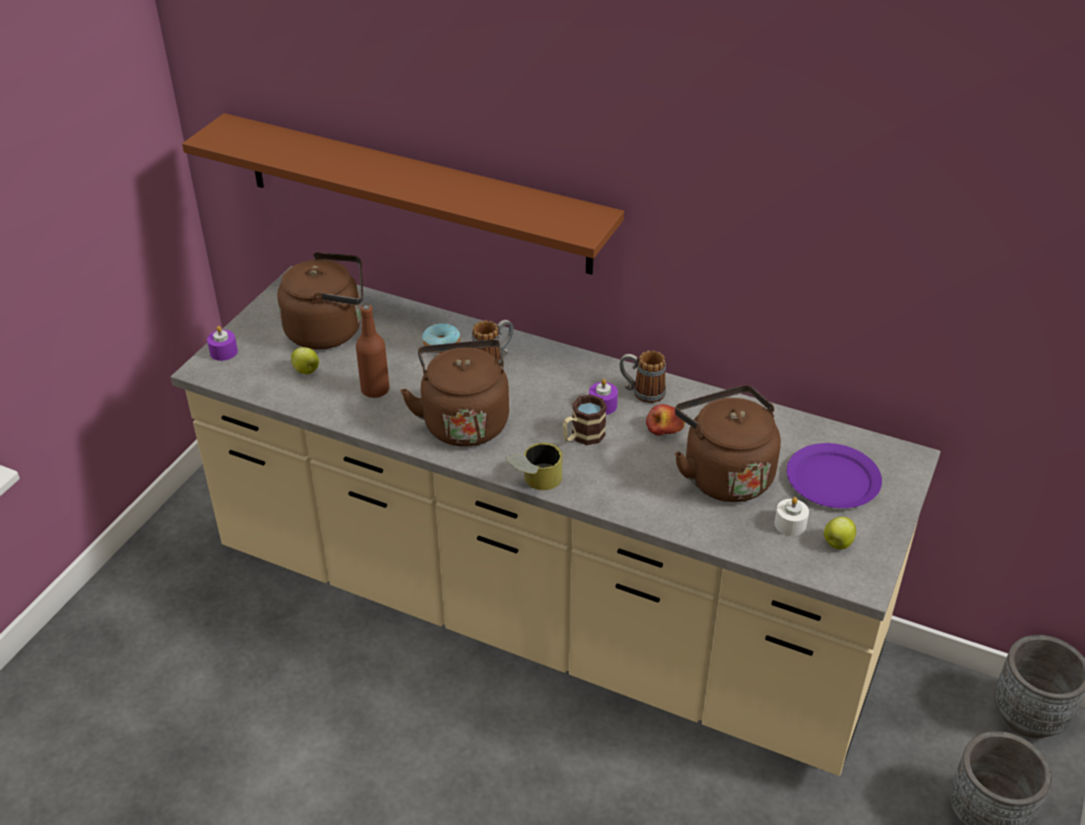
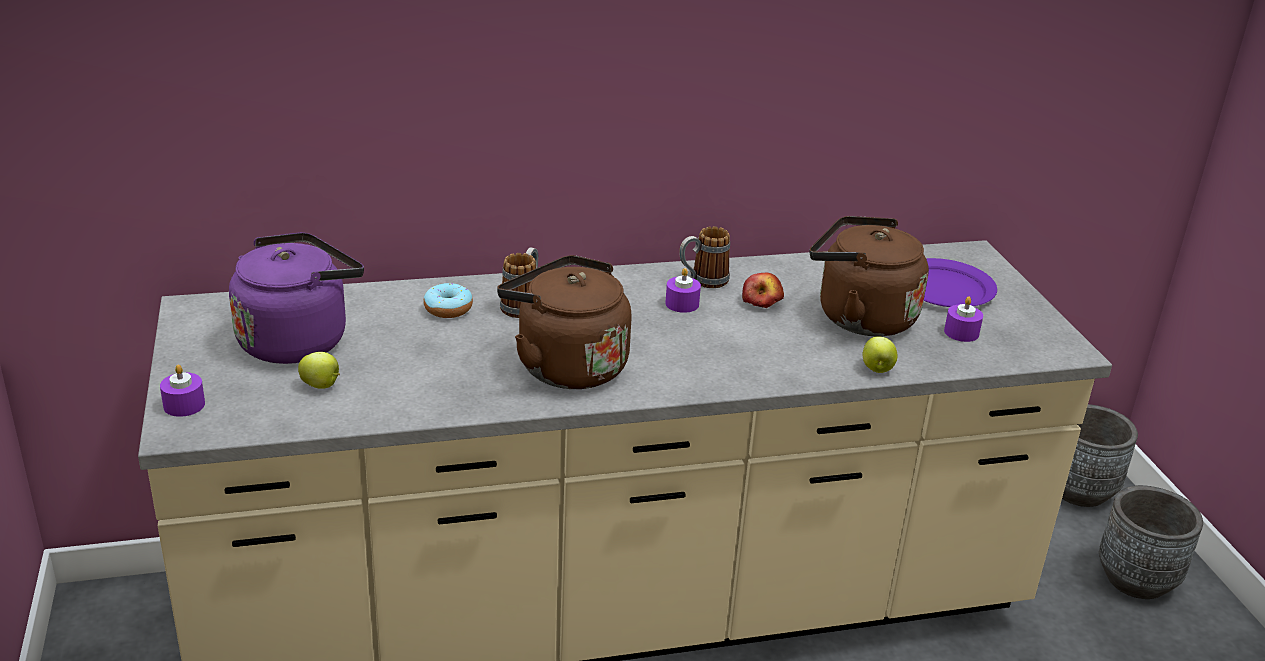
camera: 40 degrees left, 10 degrees down
brown shelf [182,113,624,275] -> none
brown kettle [277,252,363,350] -> purple kettle [229,232,364,364]
brown bottle [356,304,389,398] -> none
can [506,443,563,490] -> none
mug [563,395,607,445] -> none
white candle [774,497,809,536] -> purple candle [944,296,983,342]
apple [824,517,856,549] -> apple moved to [863,337,897,373]

